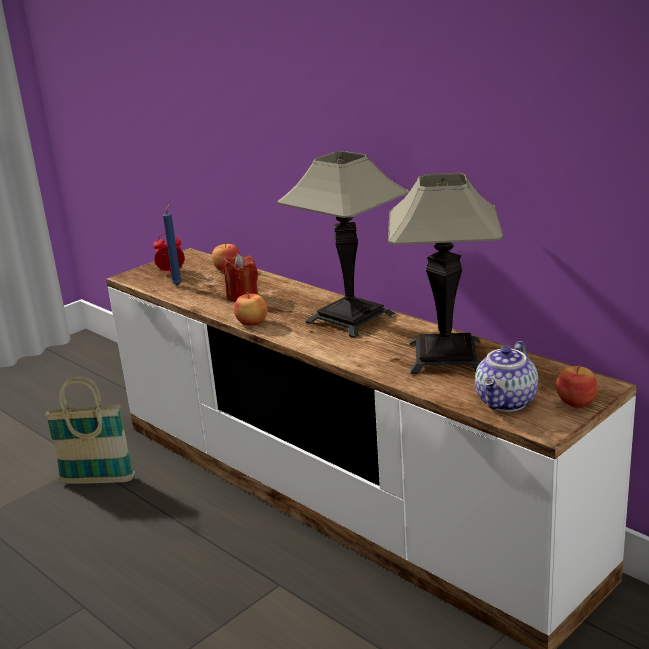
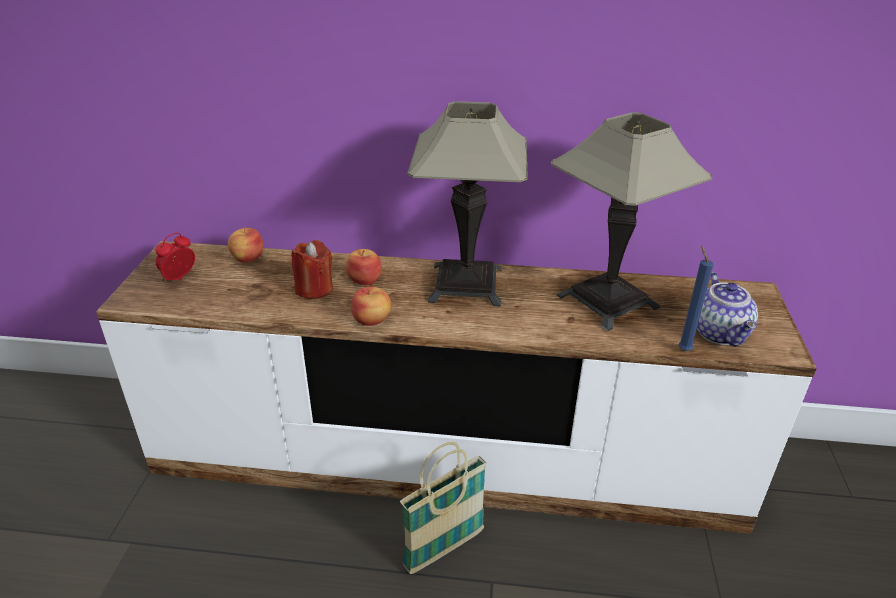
camera: 40 degrees left, 10 degrees up
basket [44,376,135,484] -> basket moved to [400,442,487,574]
blue candle [163,204,182,286] -> blue candle moved to [678,245,714,351]
apple [556,366,598,409] -> apple moved to [346,249,382,286]

